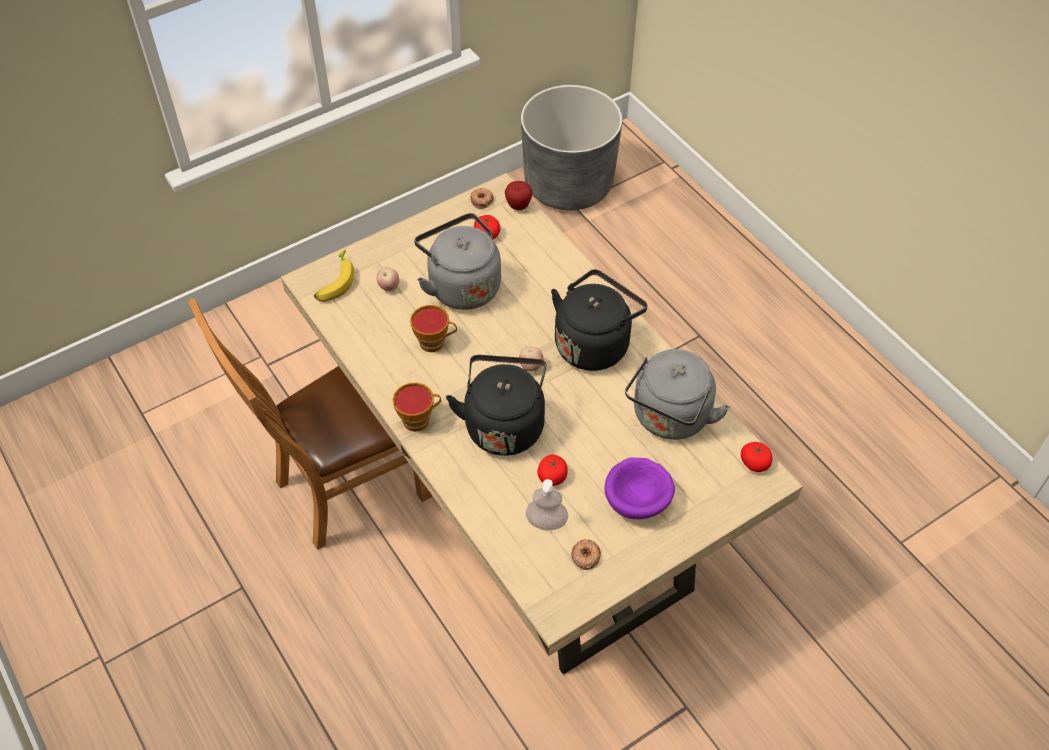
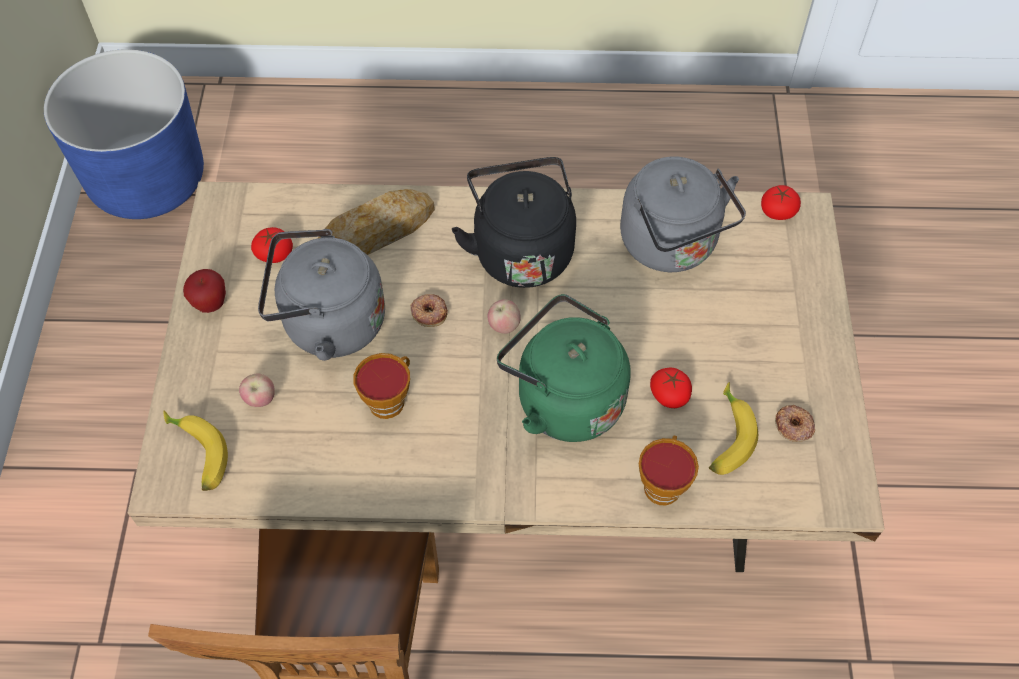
camera: 55 degrees left, 5 degrees up
cup [393,383,441,432] -> cup moved to [639,436,699,505]
black kettle [446,355,546,456] -> green kettle [497,294,631,442]
donut [470,188,494,209] -> donut moved to [410,294,448,327]
apple [505,181,533,210] -> apple moved to [183,269,226,313]
grey planter [521,85,622,210] -> blue planter [44,49,204,219]
soap dispenser [526,479,568,531] -> banana [709,382,758,475]
purple bowl [605,457,675,519] -> none
none -> bread [318,189,435,255]

